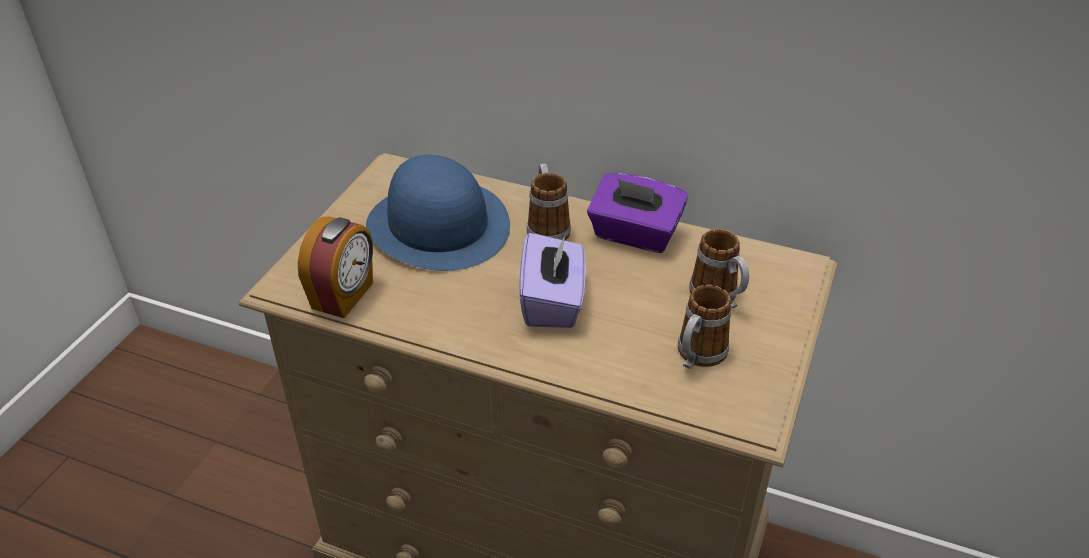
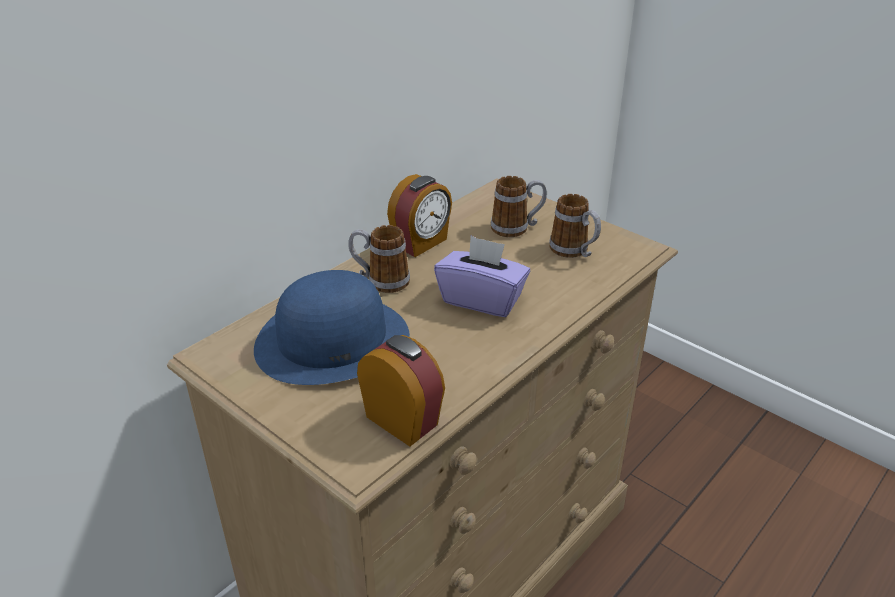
camera: 70 degrees left, 5 degrees down
purple tissue box [587,173,688,253] -> alarm clock [387,174,452,257]

